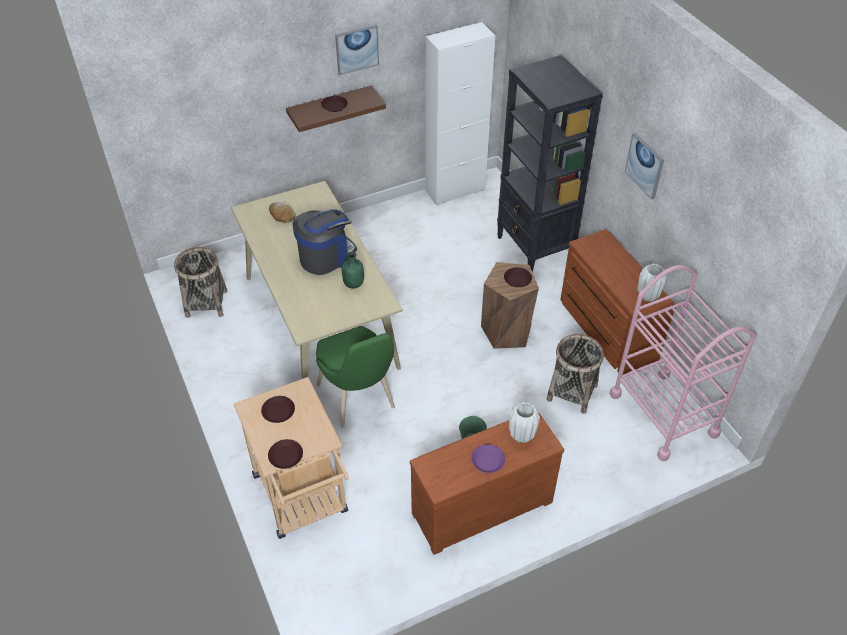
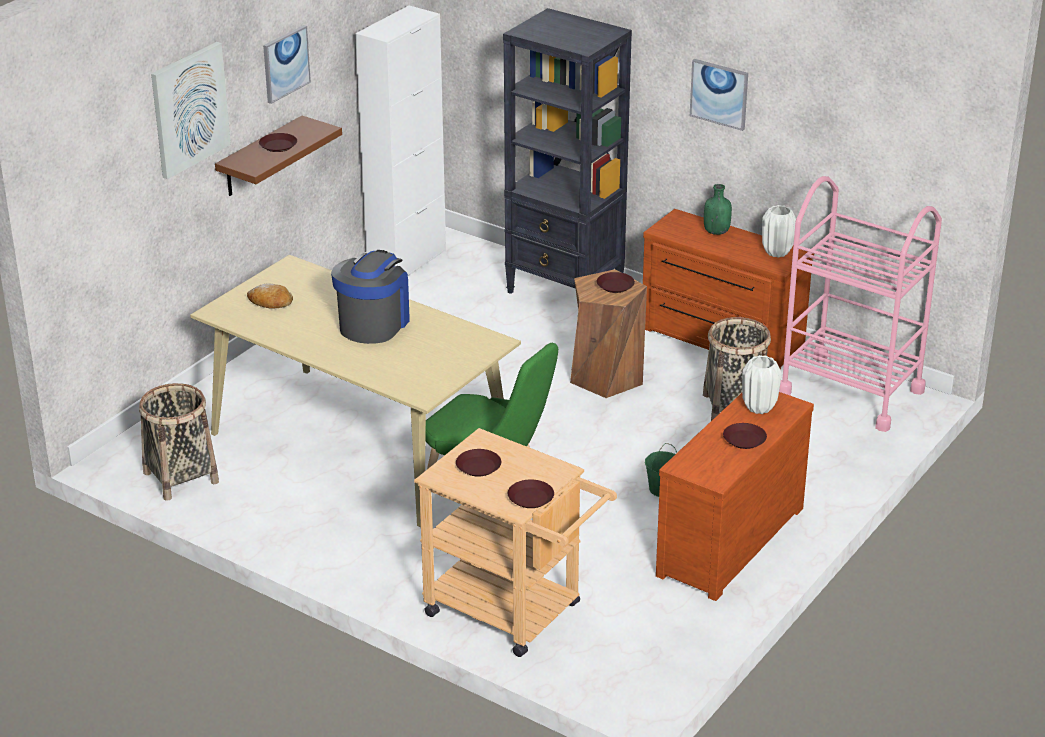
camera: 30 degrees left, 15 degrees down
green bottle [342,252,364,288] -> green bottle moved to [704,184,732,235]
purple plate [471,444,505,473] -> brown plate [723,423,767,449]
none -> picture [151,42,231,179]

